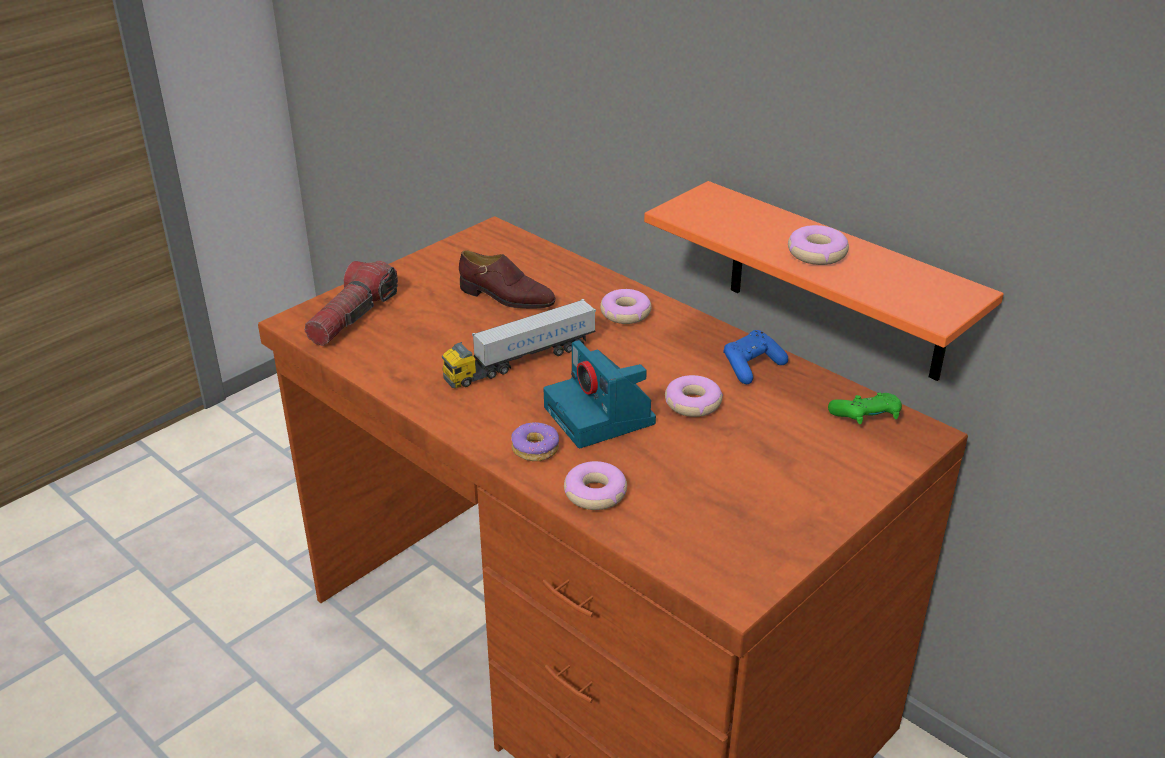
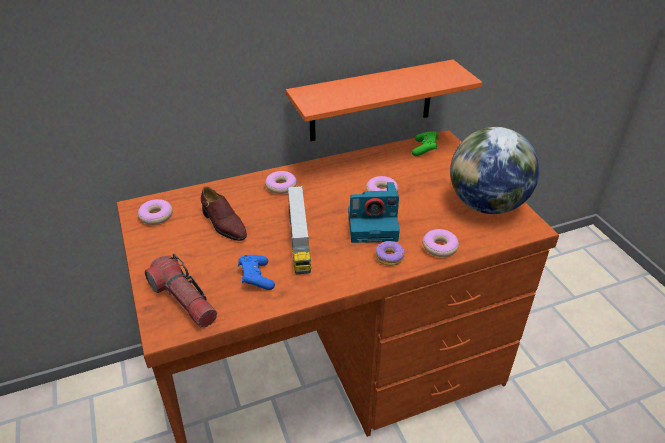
camera: 65 degrees left, 5 degrees up
brown shoe [459,251,556,309] -> brown shoe turned 90 degrees clockwise [201,186,247,241]
blue game controller [723,330,788,384] -> blue game controller moved to [238,255,275,290]
donut [788,225,849,265] -> donut moved to [138,199,173,225]
none -> globe [450,127,540,214]

